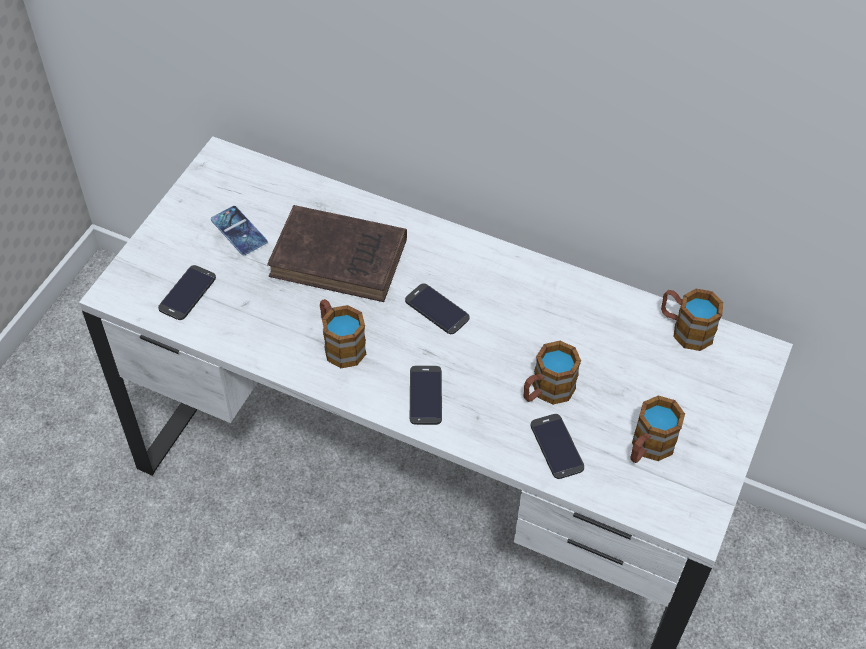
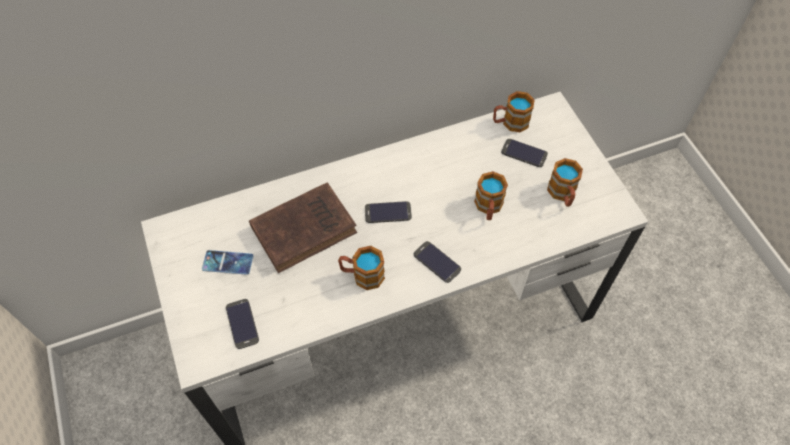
camera: 45 degrees left, 5 degrees up
phone [531,414,584,479] -> phone moved to [501,139,548,167]

